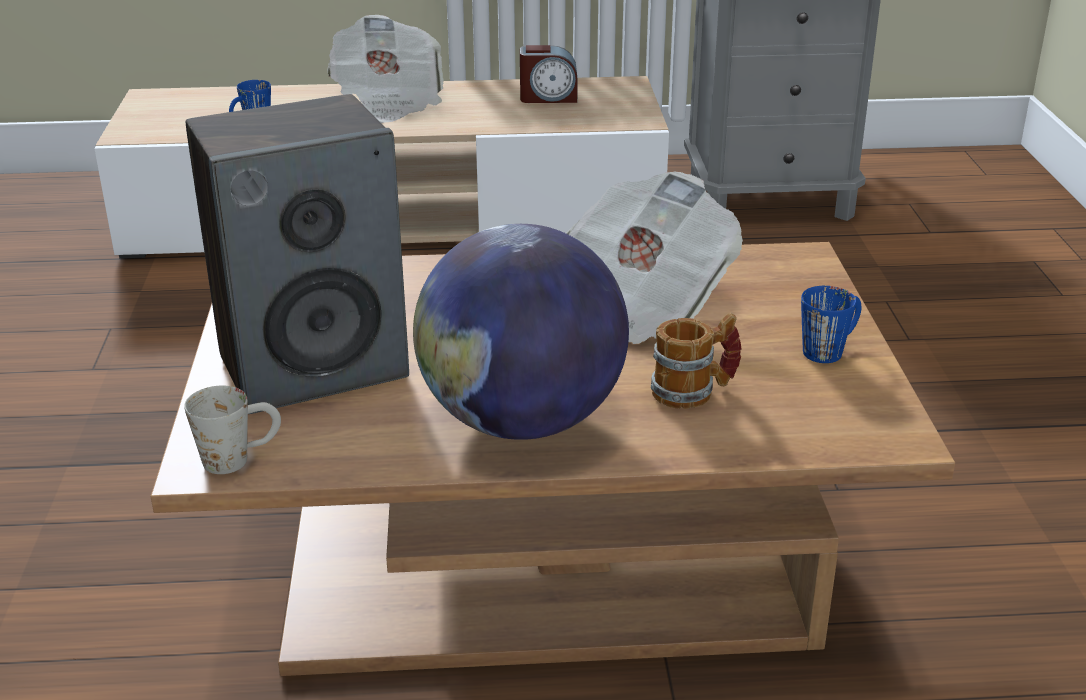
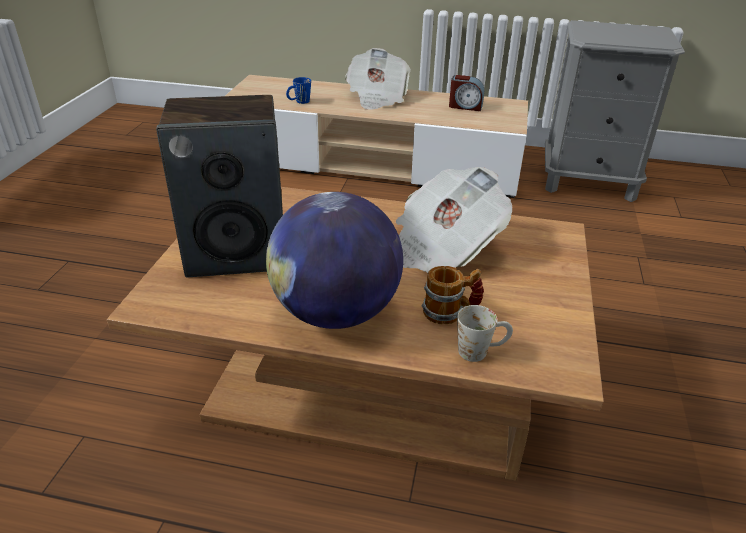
camera: 15 degrees right, 5 degrees up
white mug [184,385,281,474] -> white mug moved to [457,305,513,362]
blue mug [801,286,861,363] -> none

